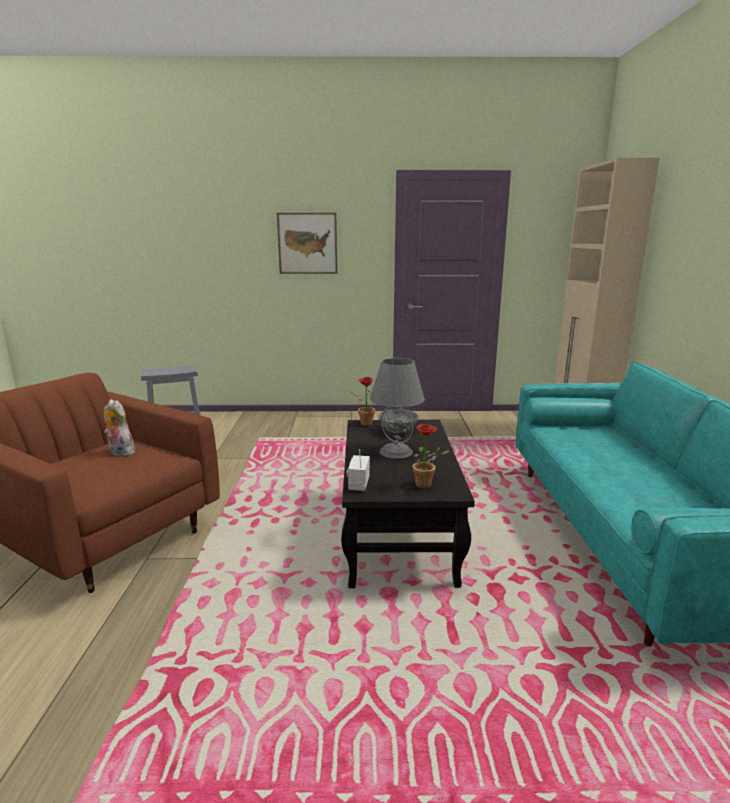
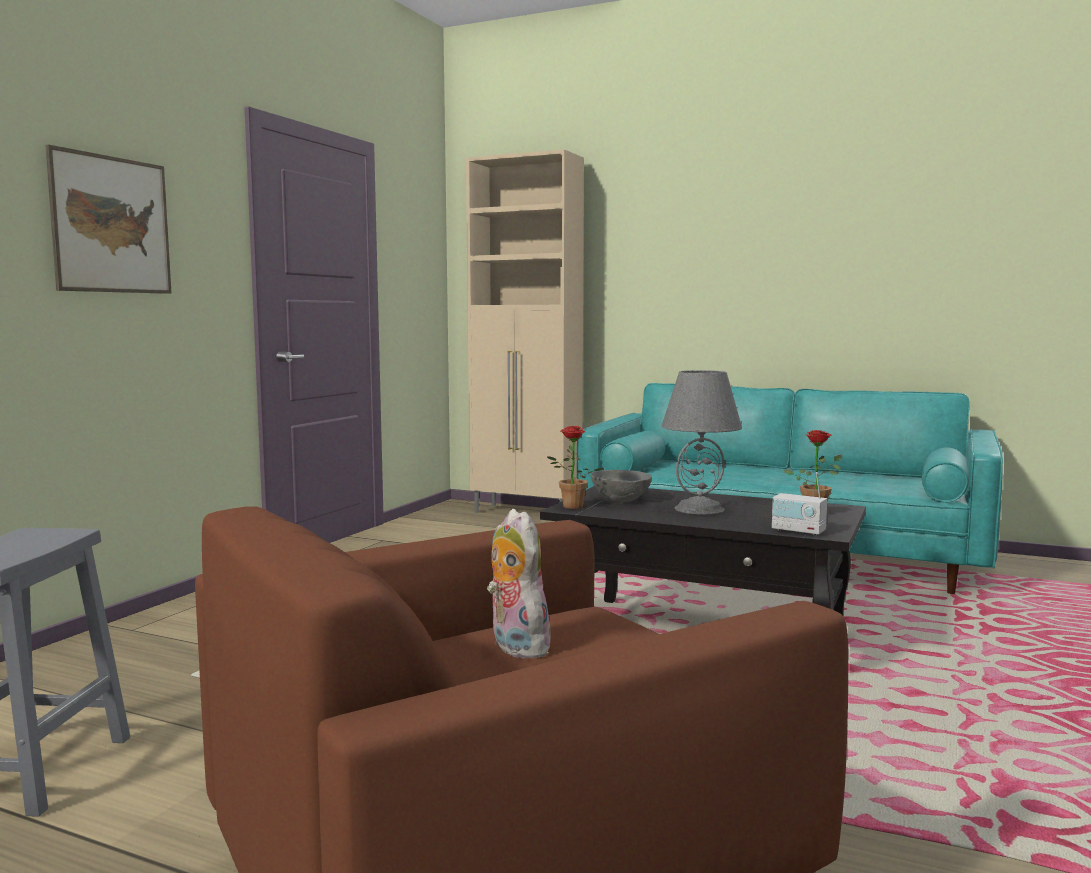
camera: 65 degrees left, 10 degrees down
plush toy [104,399,135,457] -> plush toy turned 90 degrees clockwise [487,509,554,659]

